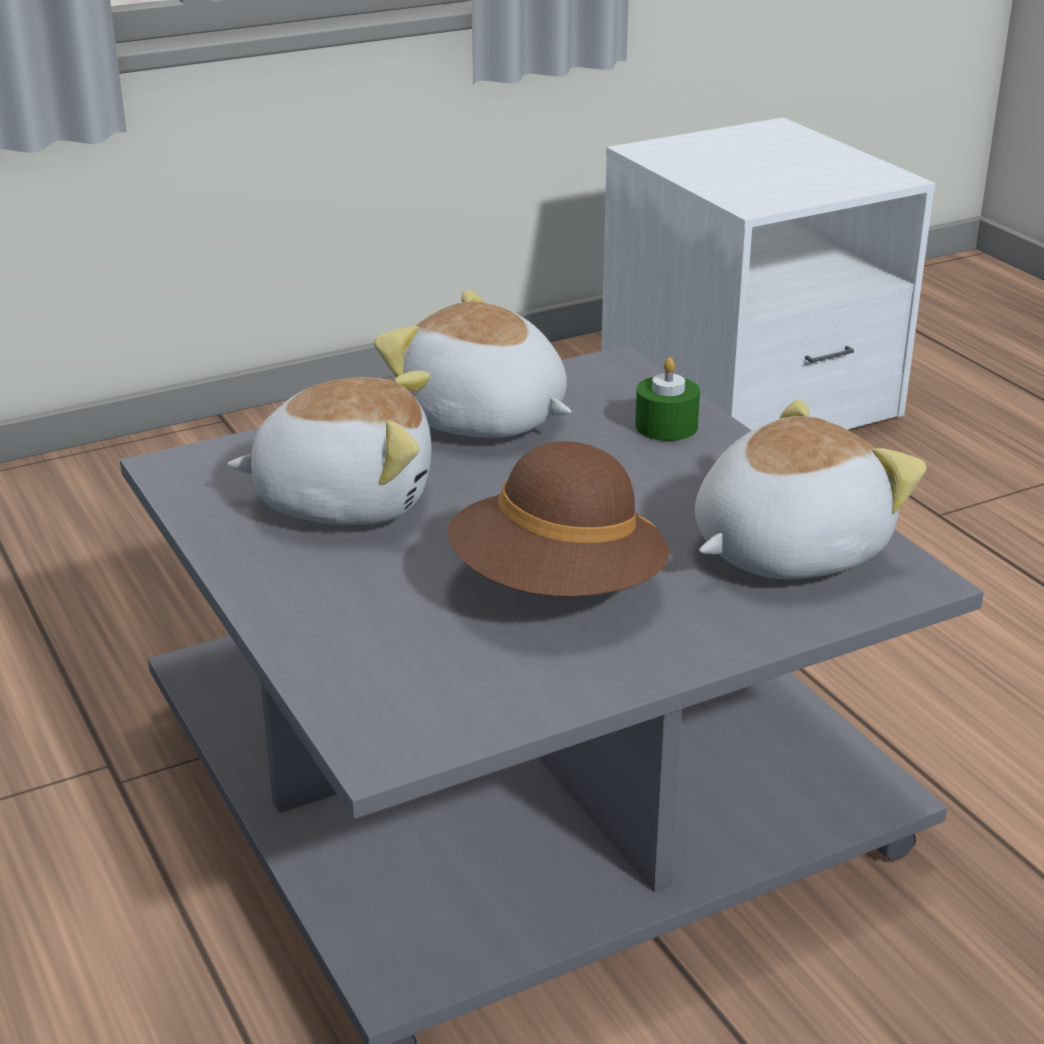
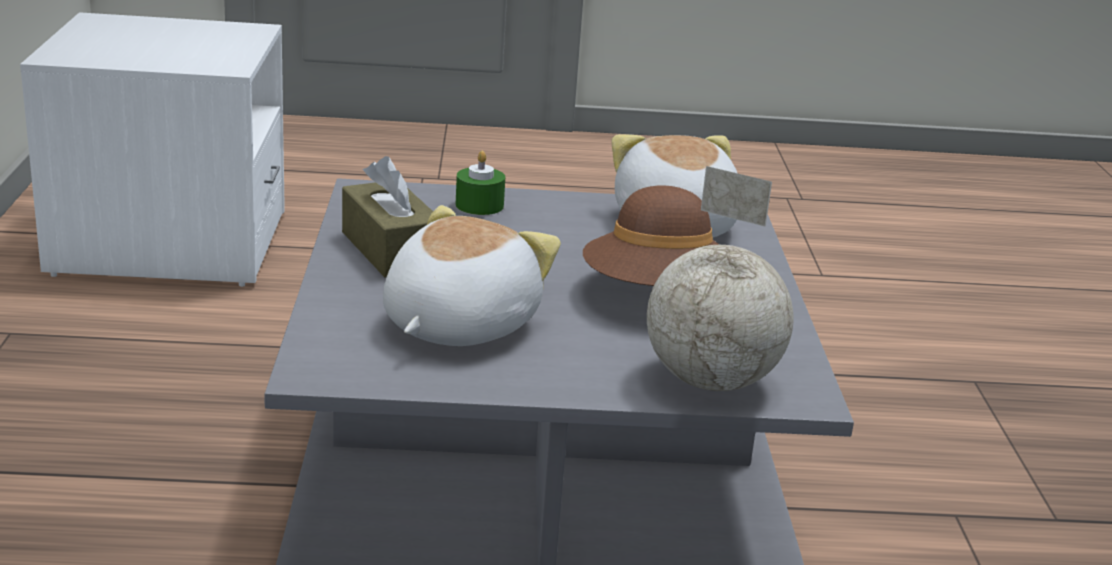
camera: 65 degrees left, 5 degrees down
plush toy [374,290,571,438] -> brown tissue box [342,156,433,278]
none -> globe [647,166,794,391]

